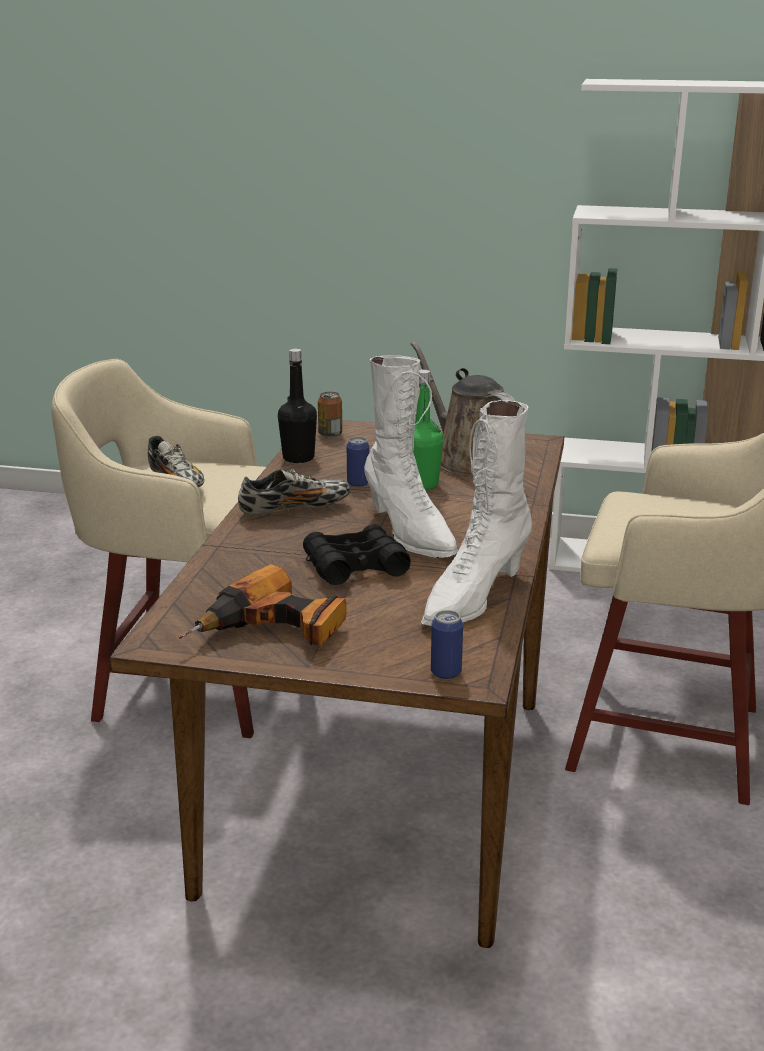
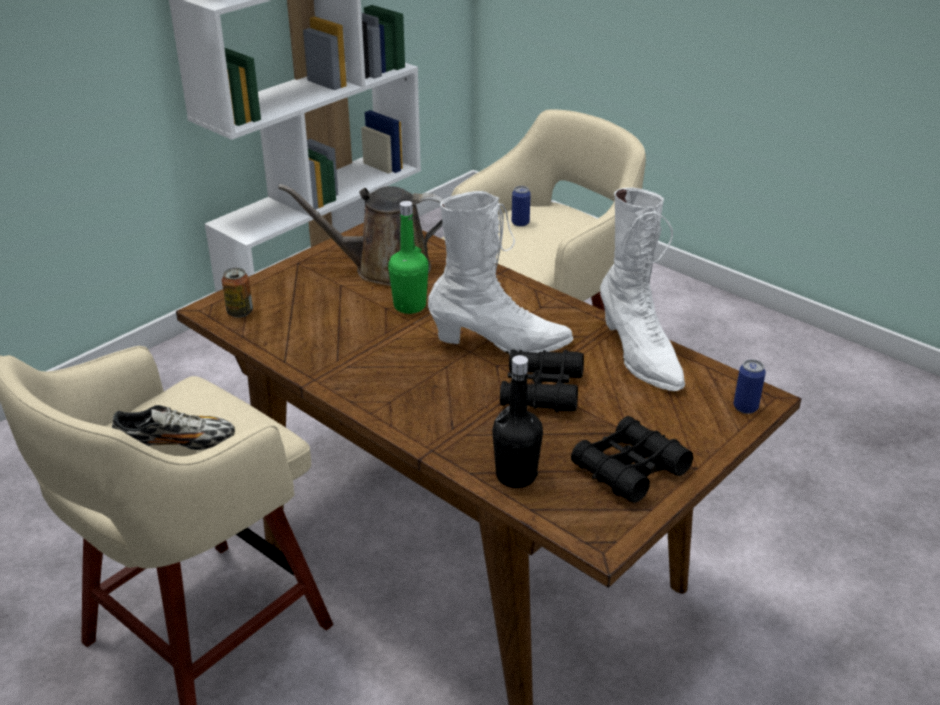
camera: 60 degrees left, 10 degrees up
power drill [179,564,347,646] -> black binoculars [571,416,693,503]
shoe [238,469,351,517] -> none
black bottle [278,348,317,463] -> black bottle moved to [492,355,543,488]
can [347,437,369,487] -> can moved to [512,186,531,227]

